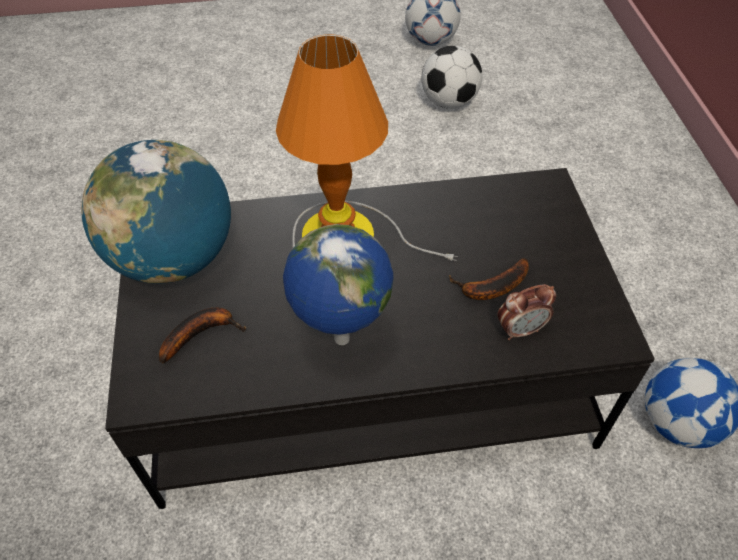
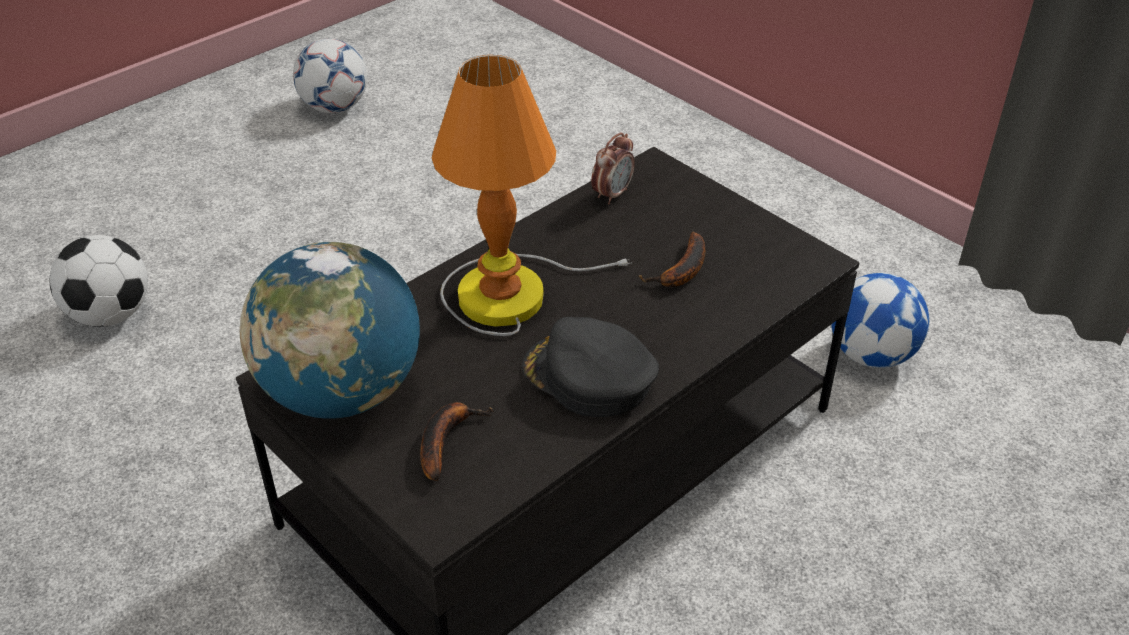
camera: 35 degrees left, 10 degrees down
globe [283,224,394,345] -> black cap [522,317,659,417]
football [422,46,482,109] -> football moved to [49,235,148,327]
alarm clock [497,284,556,340] -> alarm clock moved to [591,132,635,204]

